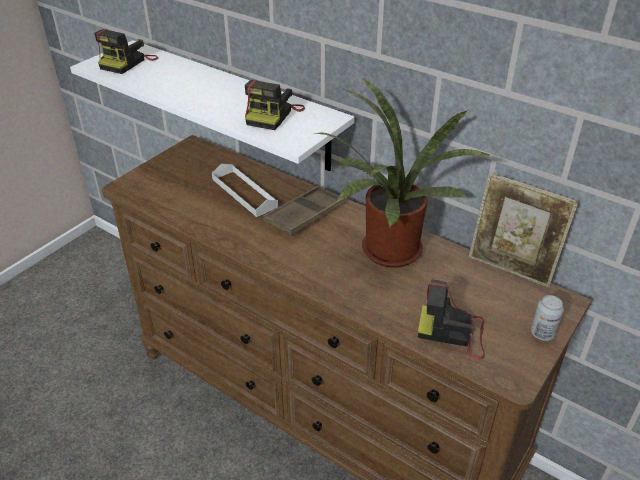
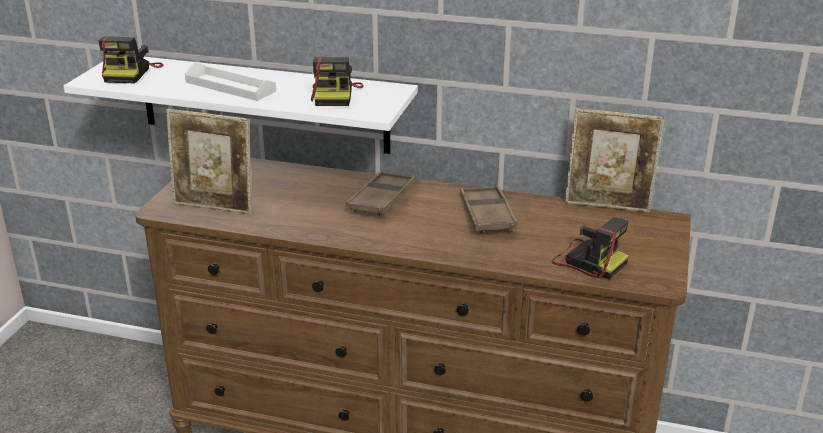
camera: 20 degrees left, 10 degrees down
white tray [212,164,278,217] -> white tray moved to [185,63,276,101]
potted plant [314,77,491,268] -> brown tray [460,185,518,233]
camera [418,279,485,359] -> camera turned 135 degrees counterclockwise [552,217,629,279]
can [531,295,564,341] -> none
none -> picture frame [166,109,252,215]

